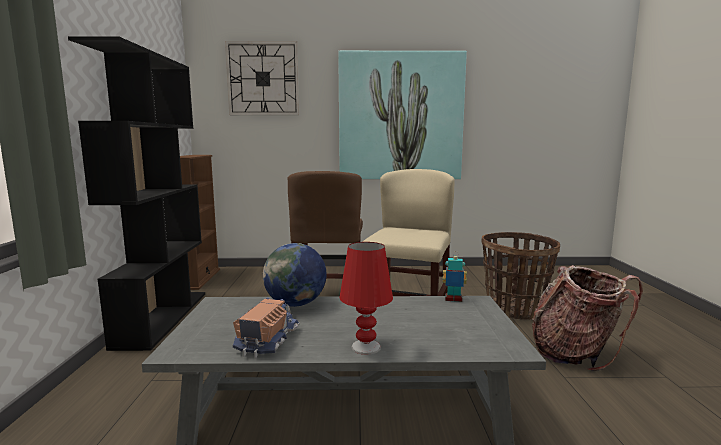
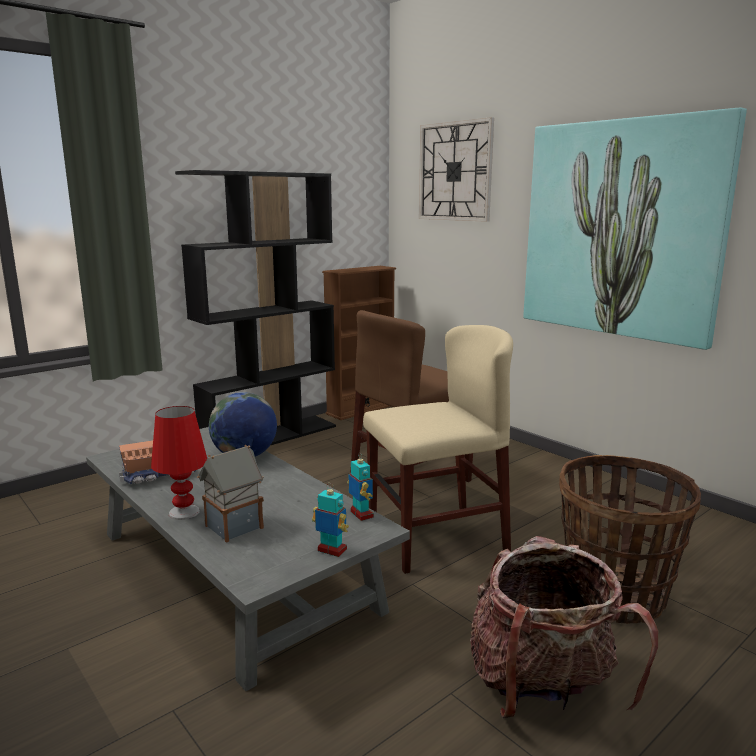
camera: 50 degrees right, 5 degrees up
none -> toy house [197,445,264,543]
none -> toy robot [312,483,349,557]

